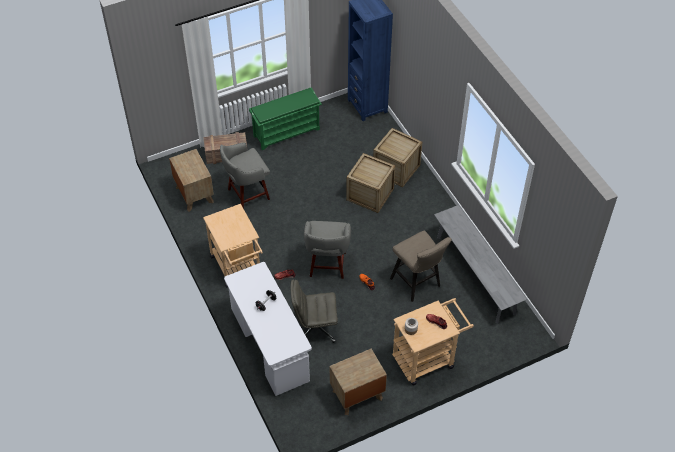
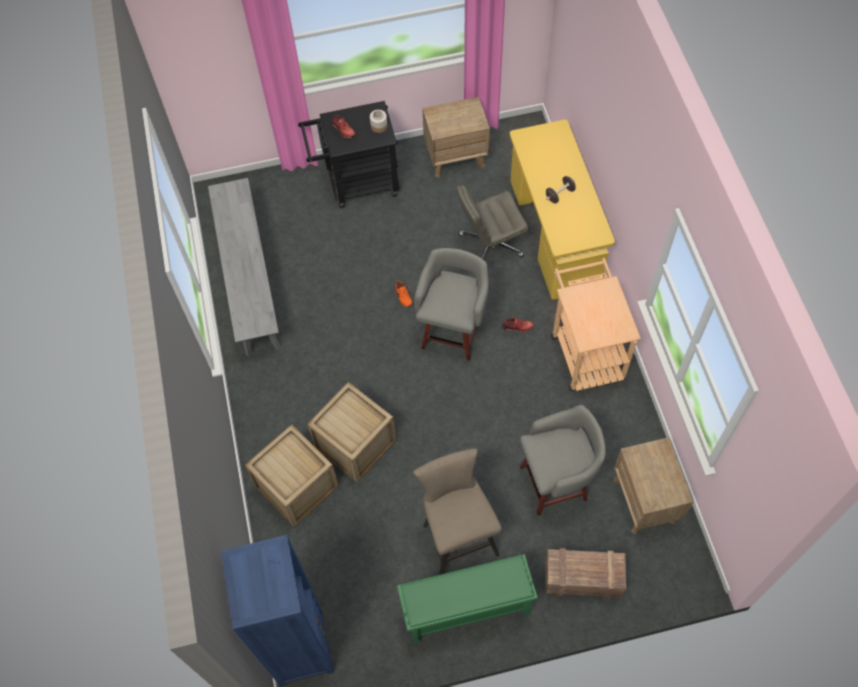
camera: 165 degrees left, 10 degrees up
white desk [224,262,312,396] -> yellow desk [510,120,615,300]
grey office chair [290,279,338,343] -> grey office chair turned 150 degrees clockwise [456,185,528,259]
beige stool [390,231,452,302] -> beige stool moved to [413,448,502,575]
beige cart [392,298,474,385] -> black cart [298,101,401,208]

